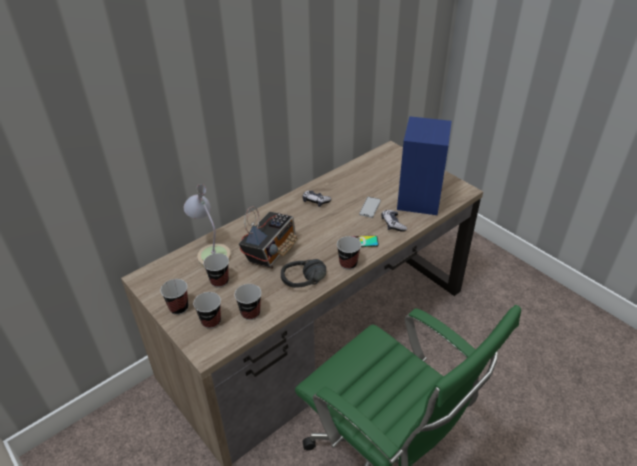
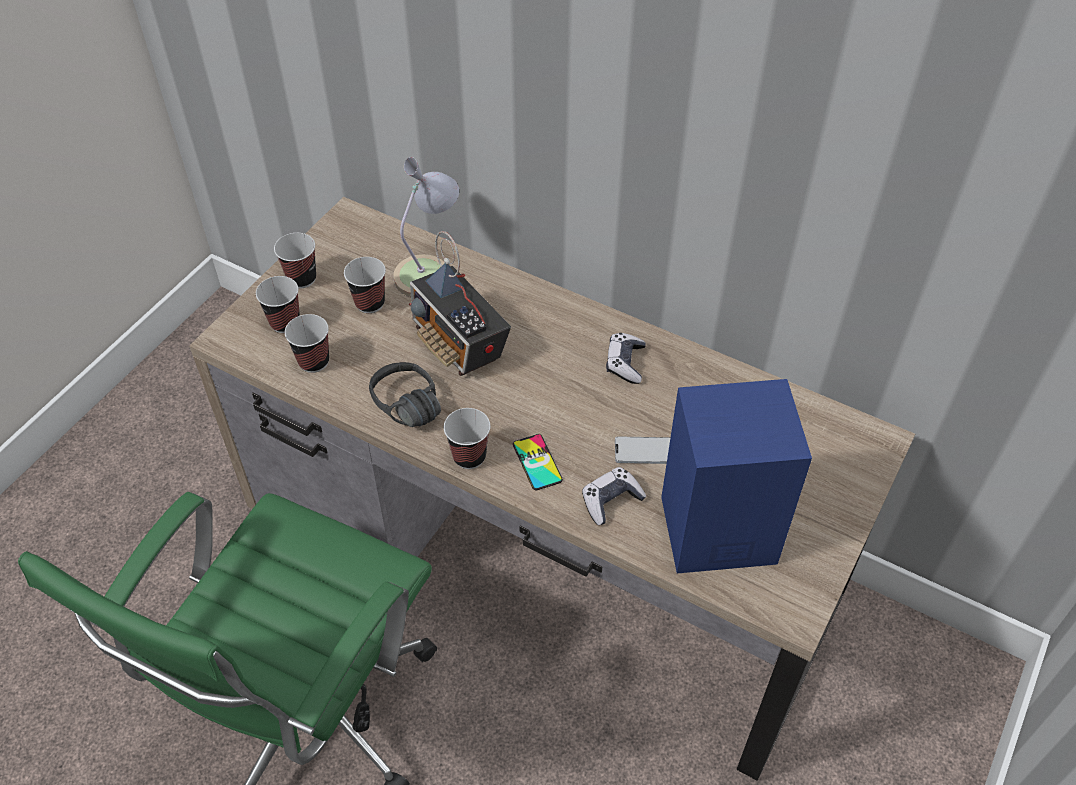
camera: 70 degrees right, 10 degrees up
radio [239,206,298,269] -> radio turned 45 degrees clockwise [409,231,511,376]

